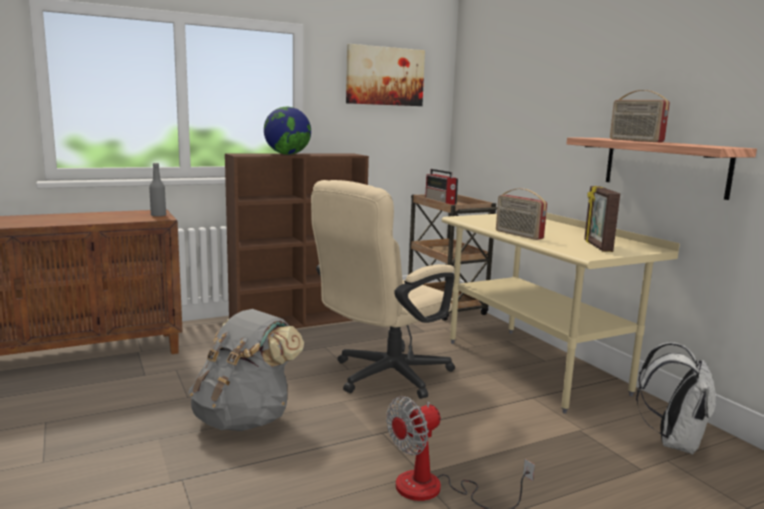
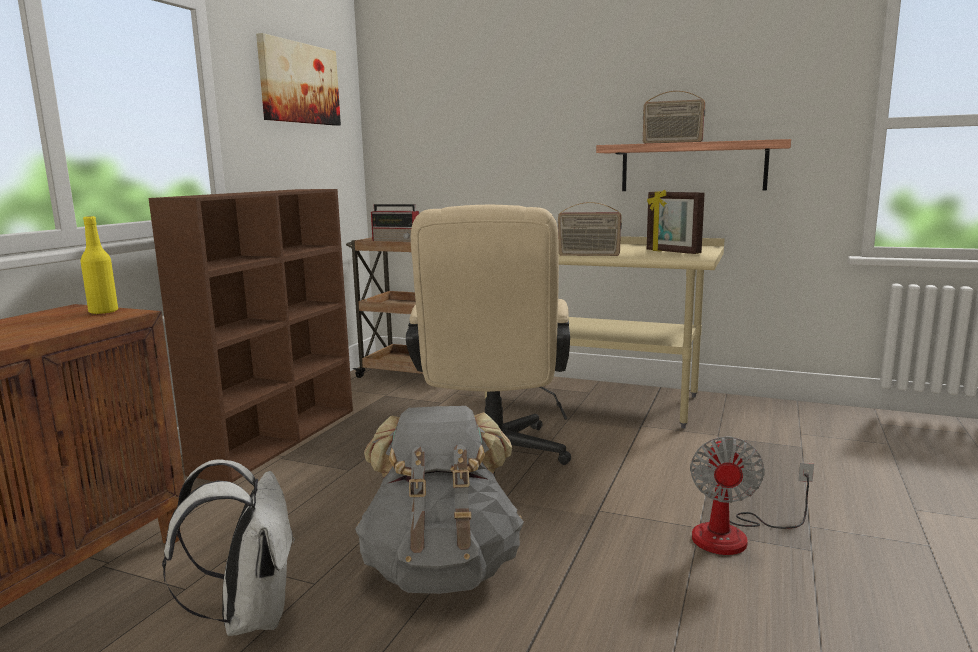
camera: 40 degrees left, 0 degrees up
grey bottle [149,163,166,217] -> yellow bottle [80,216,118,315]
globe [264,107,311,155] -> none
white backpack [636,342,716,455] -> white backpack moved to [162,459,295,636]

